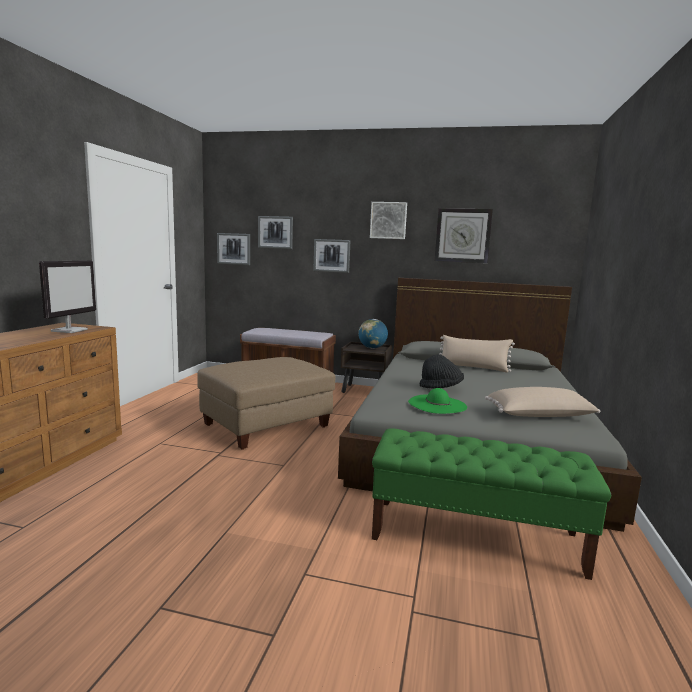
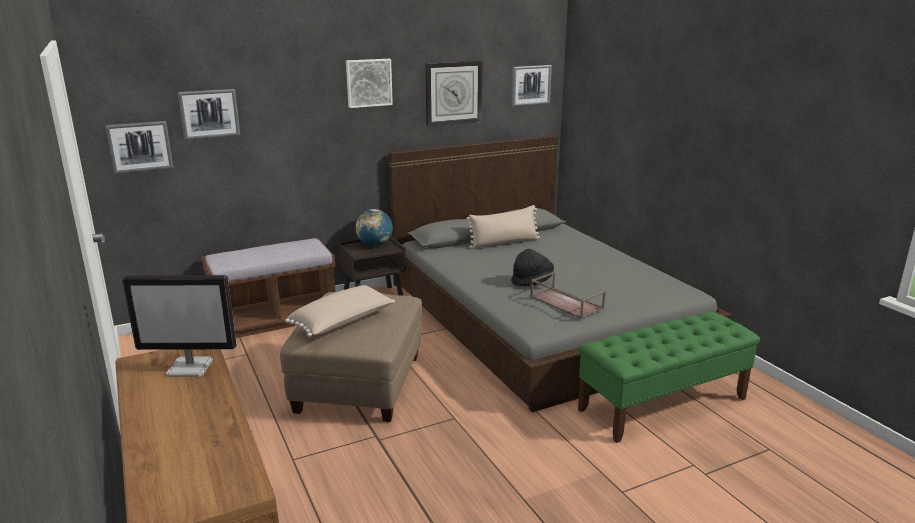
camera: 40 degrees left, 10 degrees up
monitor [39,260,96,333] -> monitor turned 120 degrees clockwise [122,275,237,377]
picture [313,239,350,273] -> picture moved to [512,65,552,107]
green hat [408,388,467,414] -> brown tray [530,272,606,319]
beige pillow [485,387,601,417] -> beige pillow moved to [285,285,395,337]

